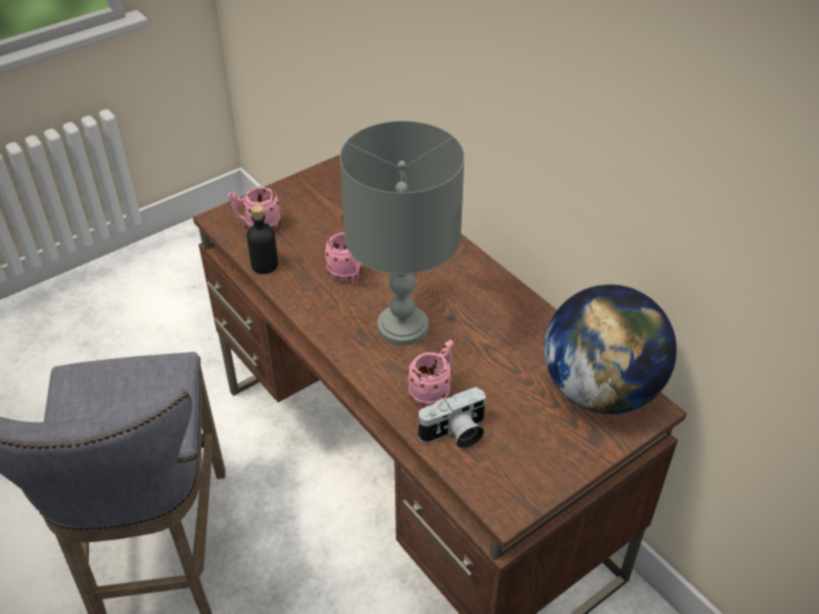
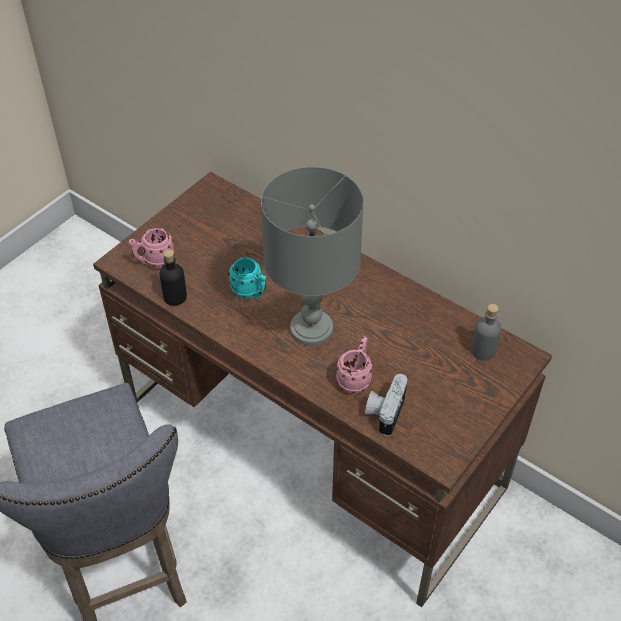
camera: 15 degrees left, 5 degrees up
pink mug [324,232,364,284] -> turquoise mug [228,257,266,299]
camera [417,387,486,449] -> camera turned 150 degrees clockwise [365,374,407,436]
globe [544,284,677,414] -> grey bottle [471,304,501,361]

